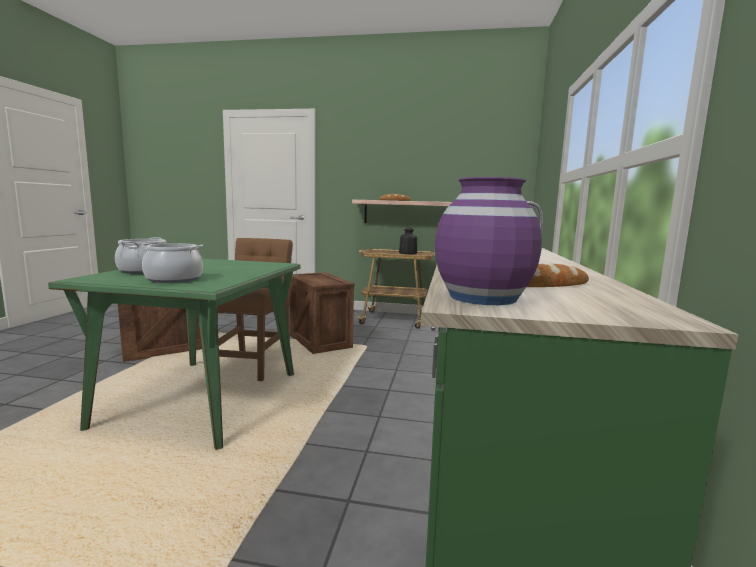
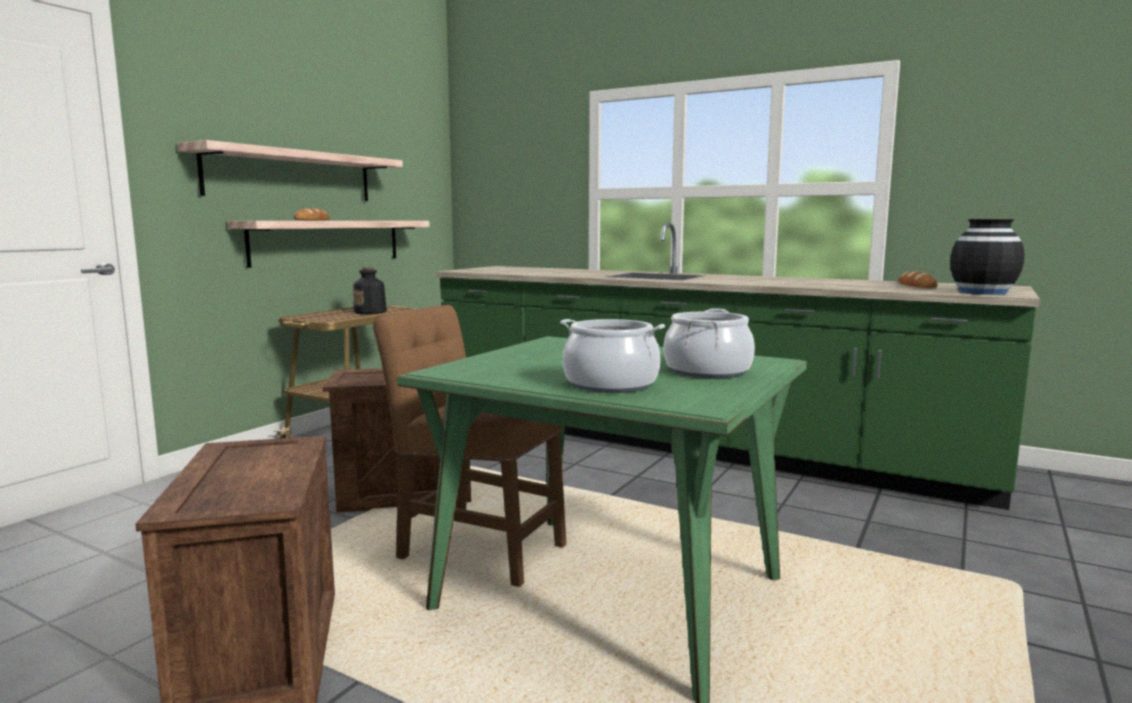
camera: 70 degrees left, 0 degrees up
purple vase [435,177,542,305] -> black vase [950,219,1025,295]
none -> shelf [178,140,403,201]

